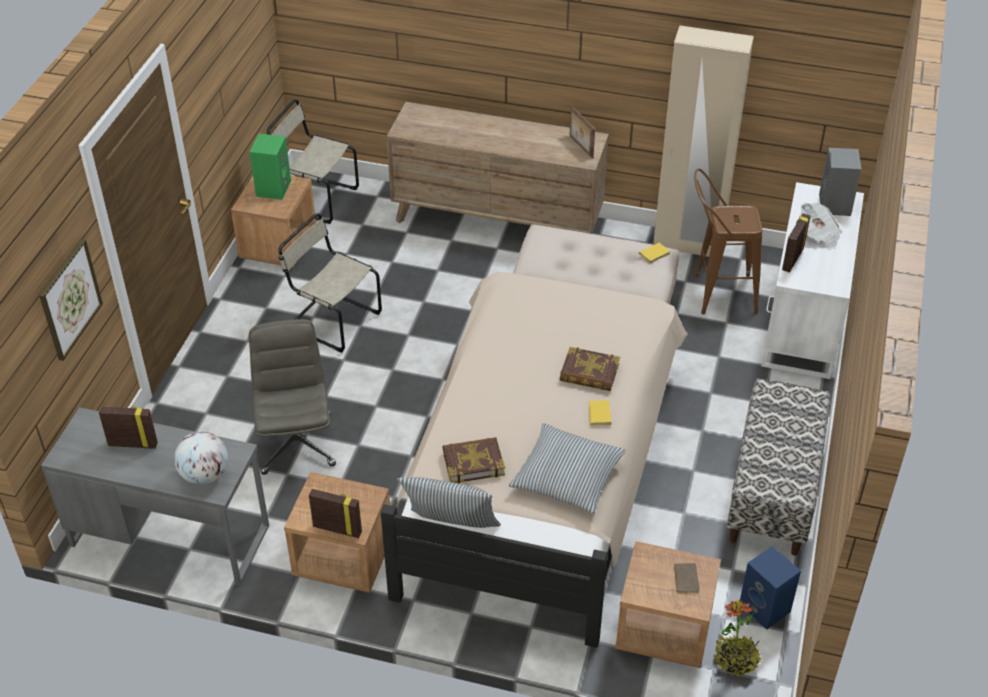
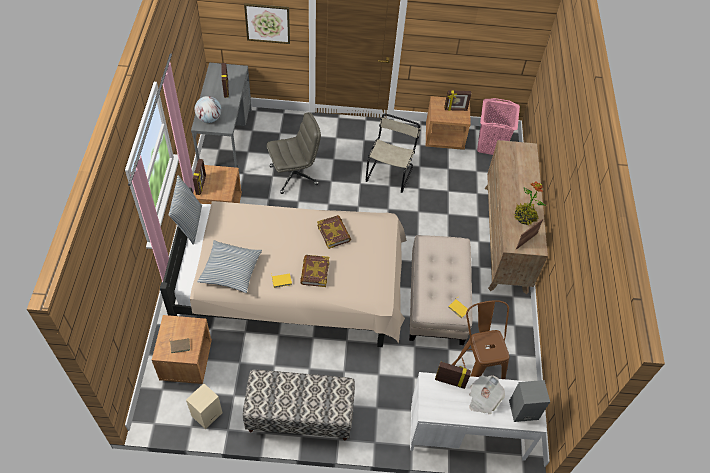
camera: 75 degrees right, 10 degrees up
green speaker [249,134,291,200] -> picture frame [444,90,471,111]
beige chair [267,99,359,224] -> pink laundry basket [477,98,520,155]
book [443,437,505,483] -> book moved to [317,215,351,249]
beige wardrobe [653,26,754,257] -> none
potted plant [713,599,763,677] -> potted plant moved to [513,181,546,225]
blue speaker [740,546,801,630] -> beige speaker [186,383,223,429]

